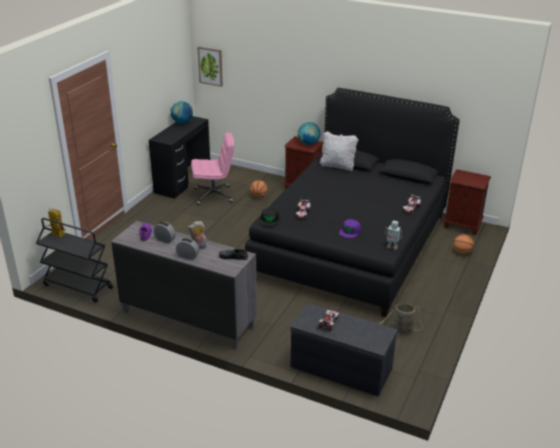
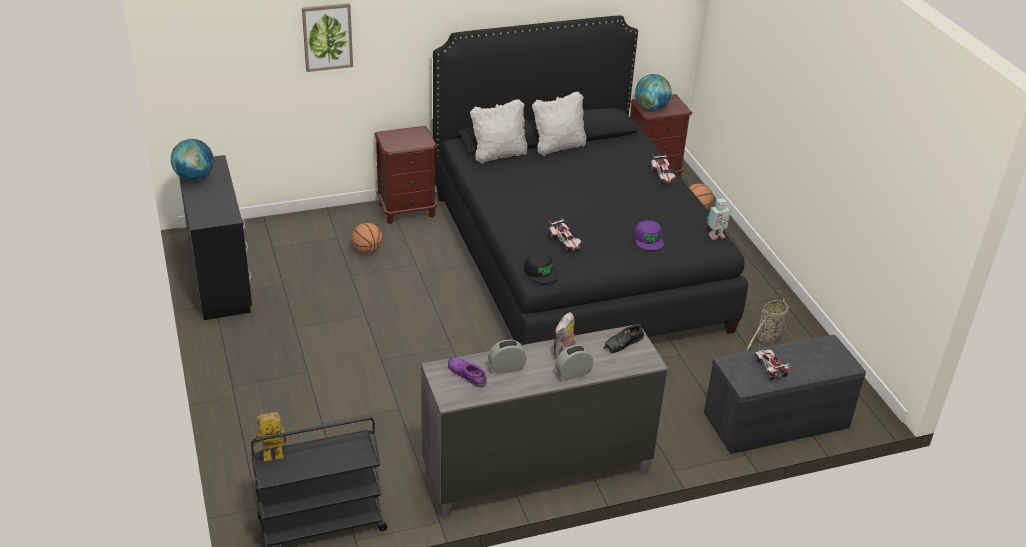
camera: 45 degrees left, 5 degrees up
pink office chair [191,132,234,205] -> none
picture [197,46,223,87] -> picture moved to [302,3,353,72]
globe [298,122,320,145] -> globe moved to [635,74,671,111]
none -> white pillow [532,92,586,156]

